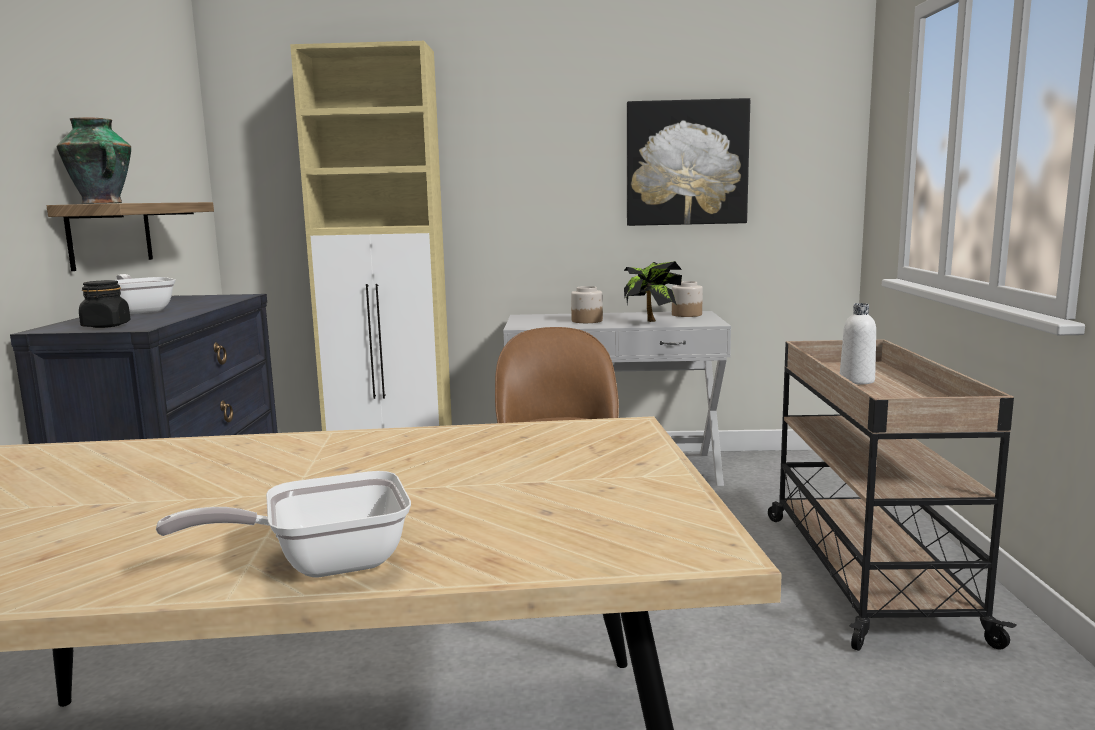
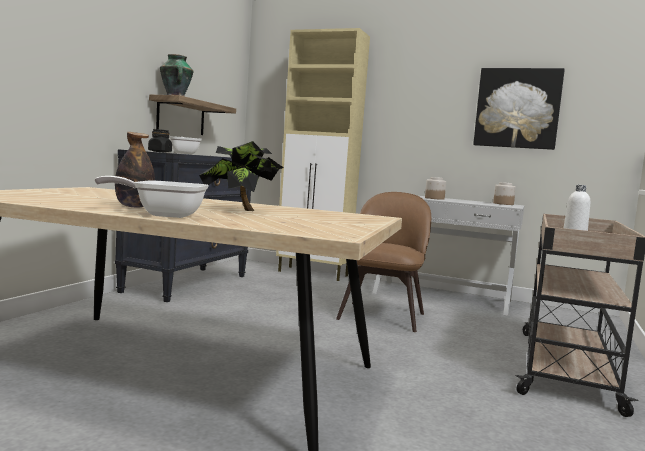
camera: 20 degrees right, 5 degrees down
potted plant [624,261,682,322] -> potted plant moved to [199,141,284,211]
none -> bottle [115,132,155,208]

